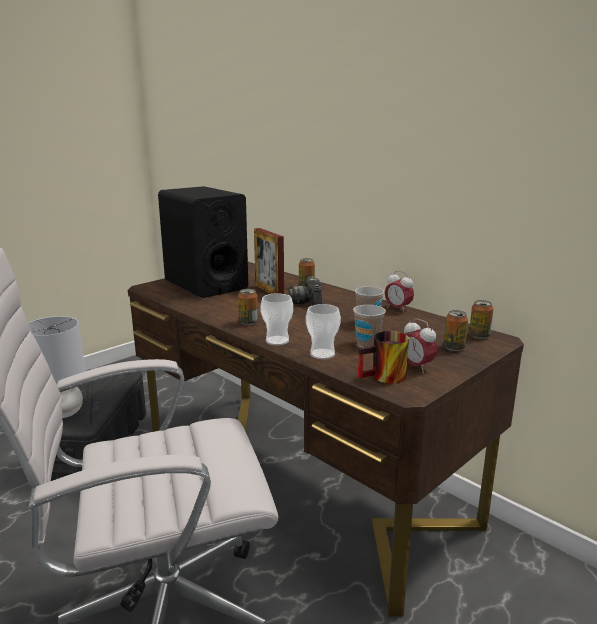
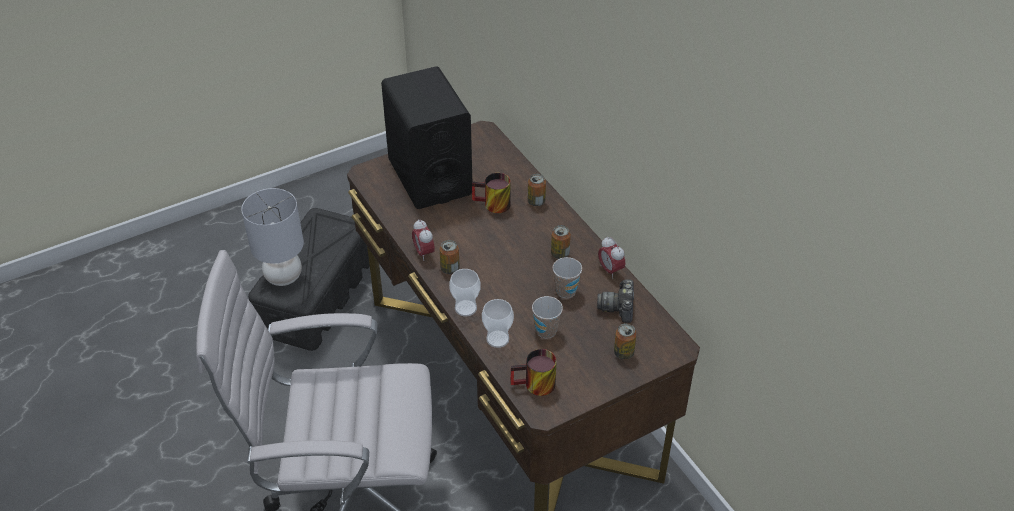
camera: 15 degrees right, 25 degrees up
picture frame [254,228,284,294] -> mug [472,173,510,213]
camera [288,278,323,305] -> camera moved to [597,279,634,323]
alarm clock [404,318,437,373] -> alarm clock moved to [412,219,435,261]
can [469,300,493,339] -> can moved to [551,225,571,259]

